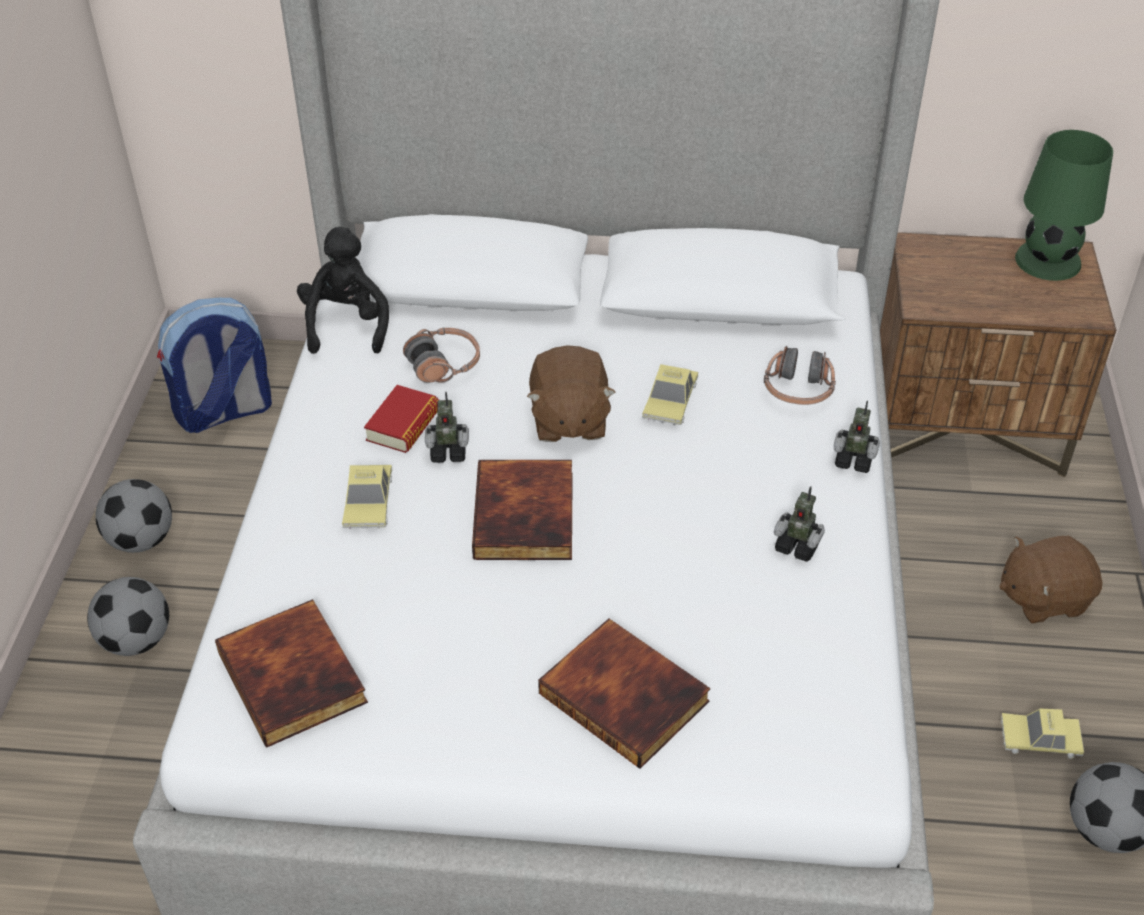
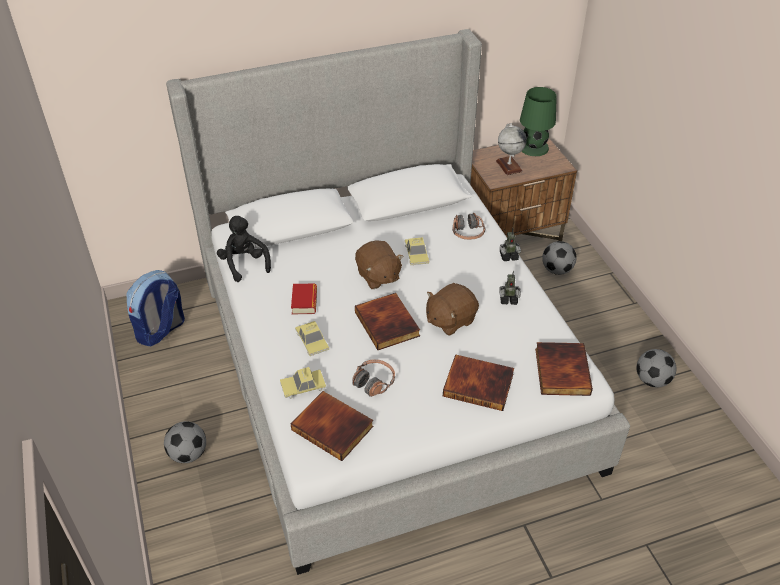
camera: 25 degrees left, 0 degrees up
football [96,479,172,553] -> football moved to [542,241,577,275]
headphones [403,327,480,383] -> headphones moved to [352,359,395,397]
toy robot [425,392,469,463] -> none
brown plush toy [999,536,1102,624] -> brown plush toy moved to [426,283,479,336]
toy car [1001,708,1084,759] -> toy car moved to [280,367,326,399]
none -> globe [496,123,527,175]
none -> book [535,342,593,396]

